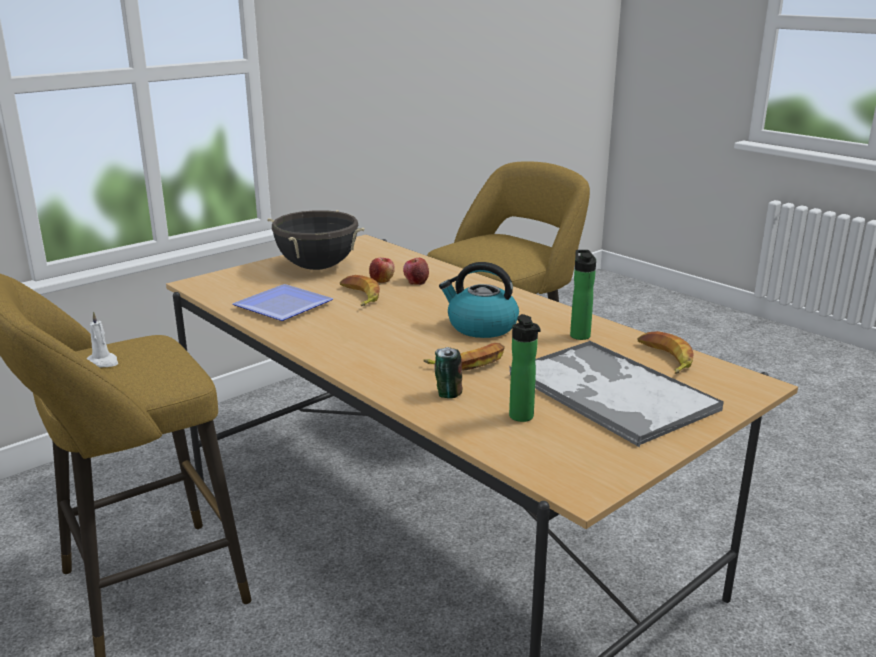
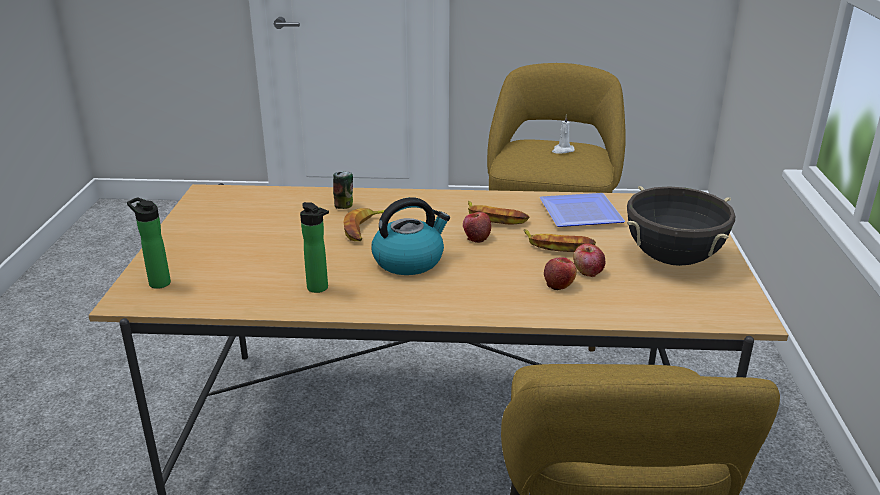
camera: 135 degrees right, 5 degrees up
bottle [509,314,541,422] -> bottle moved to [127,197,171,289]
tray [509,340,724,447] -> none
banana [637,331,694,374] -> banana moved to [468,201,529,225]
none -> apple [463,212,491,243]

